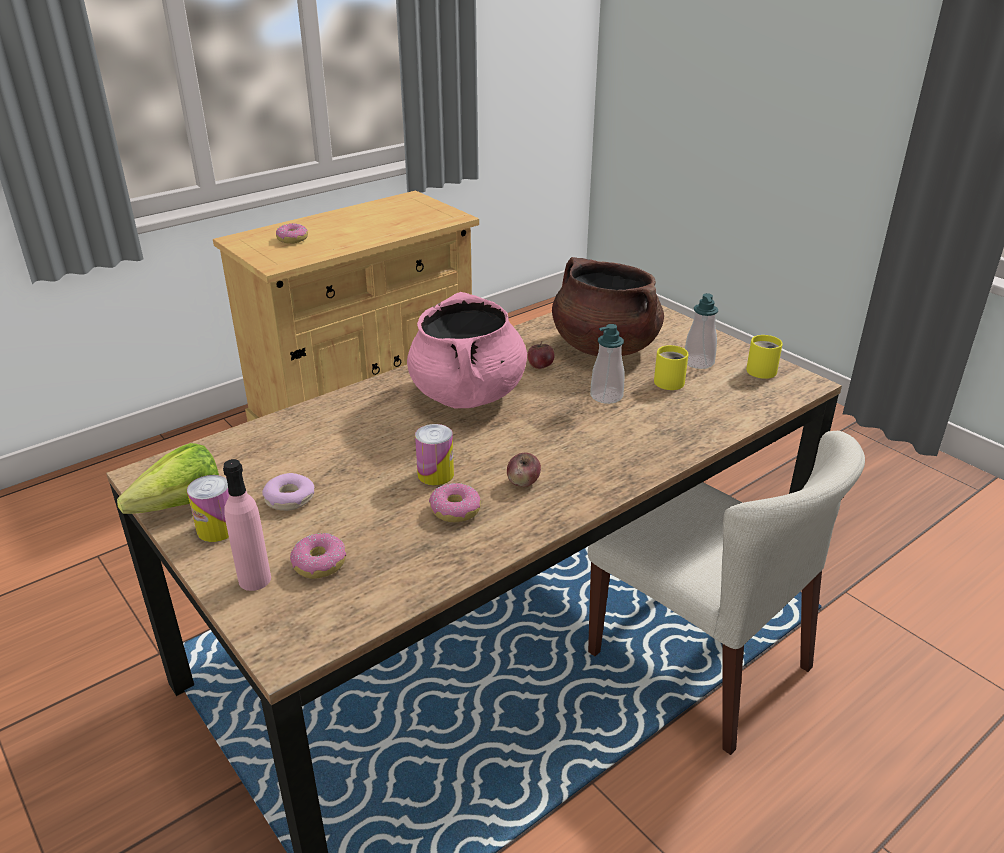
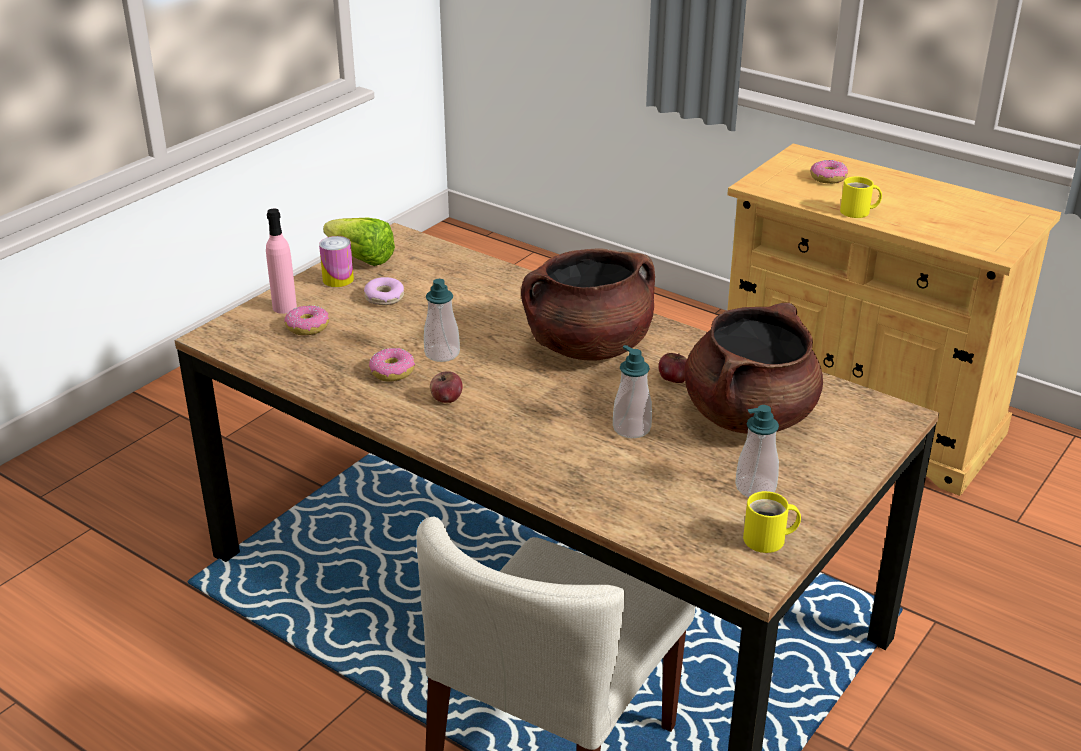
camera: 75 degrees right, 0 degrees up
pink cooking pot [407,292,527,408] -> brown cooking pot [521,248,655,361]
can [415,424,454,485] -> soap dispenser [424,279,460,362]
yellow mug [654,345,688,390] -> yellow mug moved to [840,176,882,218]

